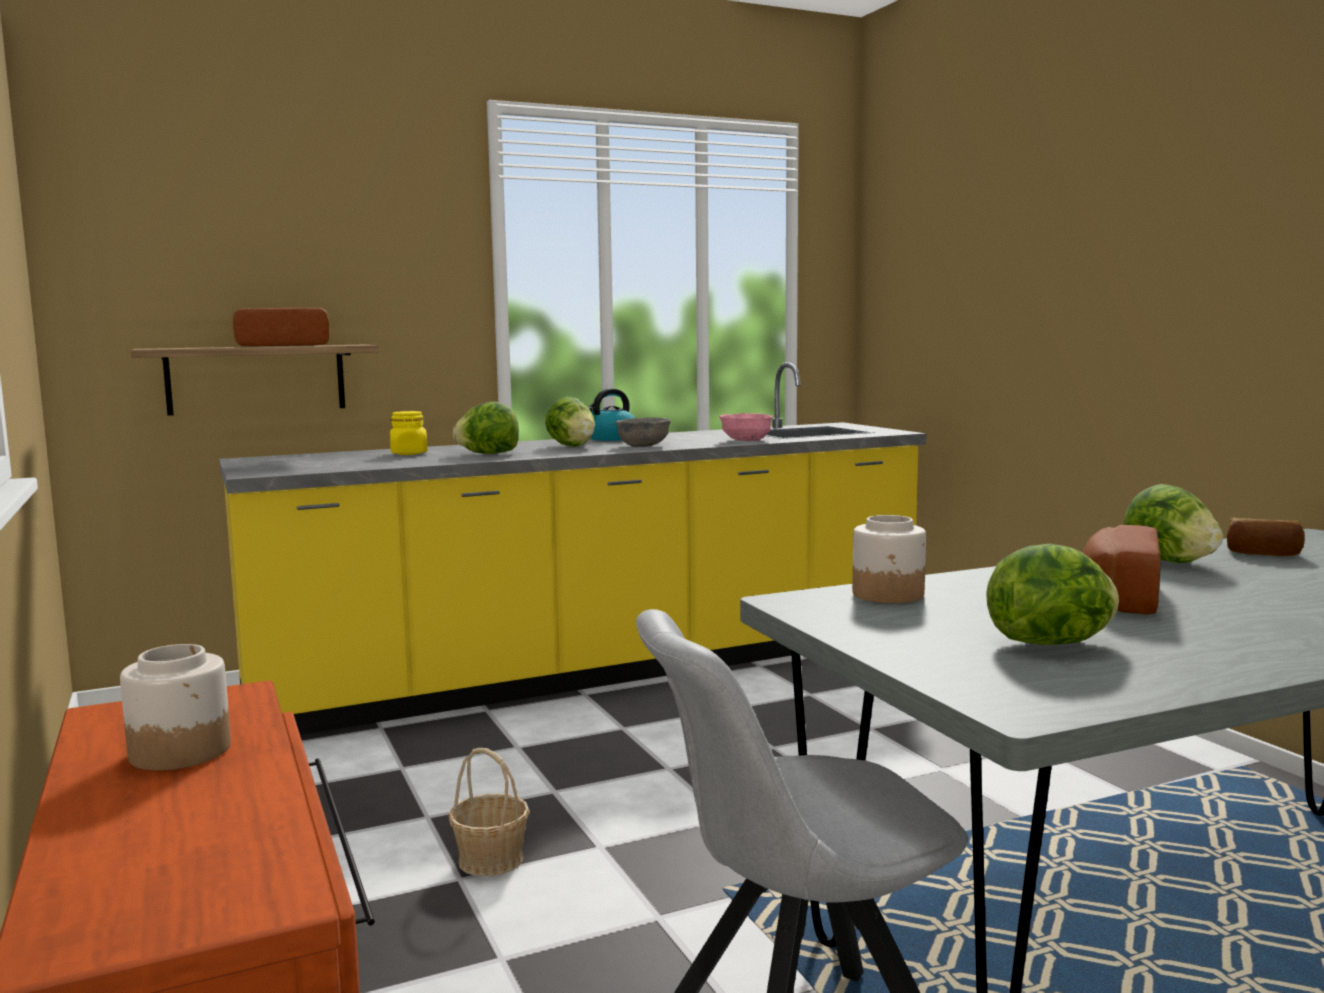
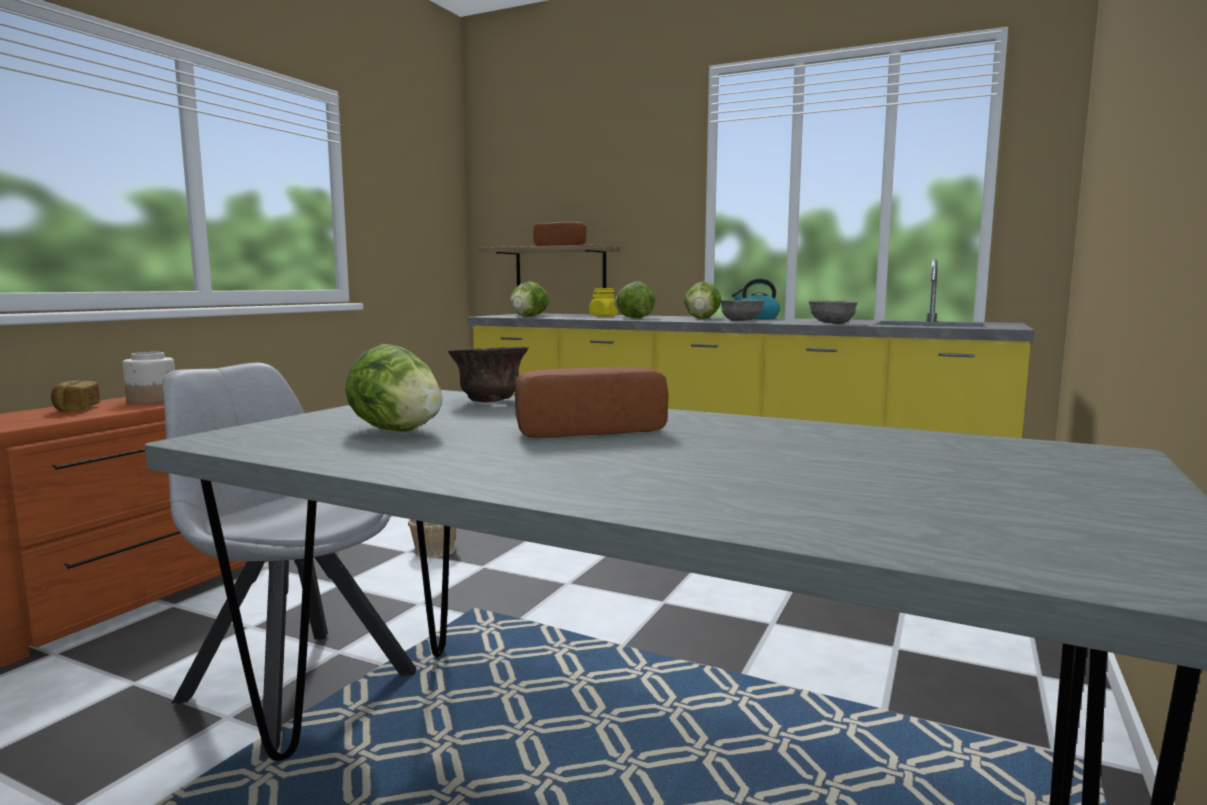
camera: 50 degrees right, 0 degrees up
pink bowl [719,413,773,441] -> grey bowl [808,300,858,324]
jar [852,515,926,603] -> brown bowl [448,347,529,402]
lettuce [1124,484,1223,563] -> lettuce moved to [510,281,549,317]
bread [1227,518,1305,556] -> bread moved to [51,380,100,412]

